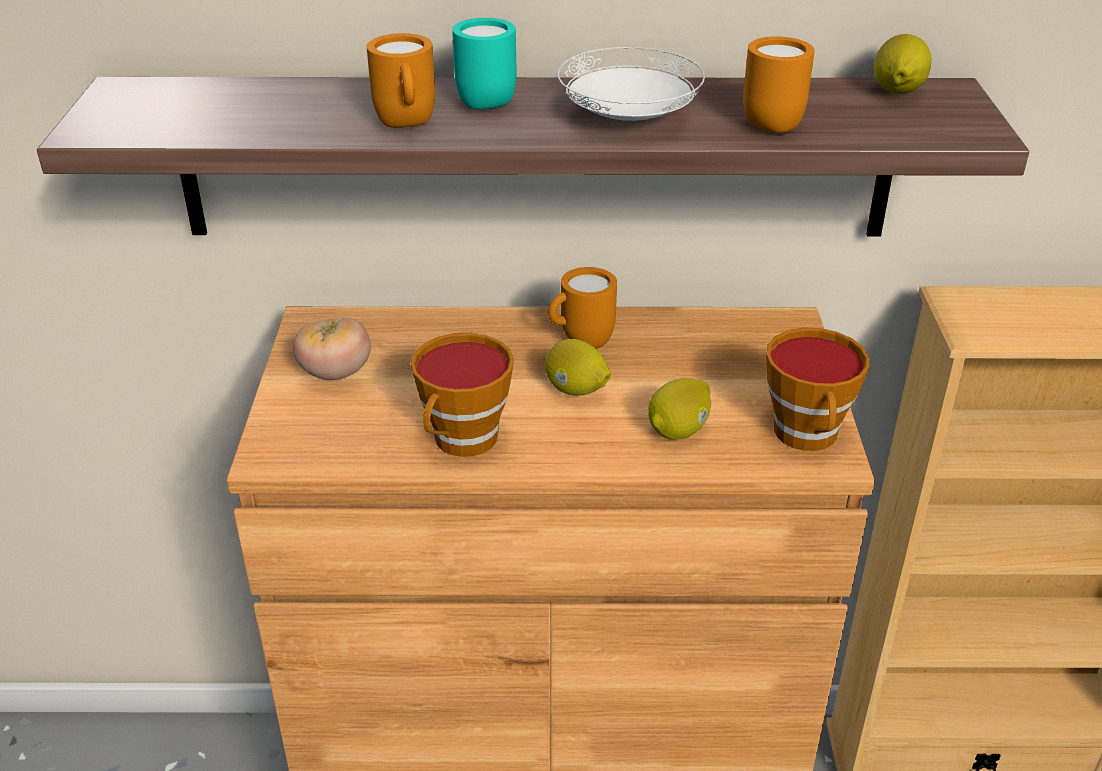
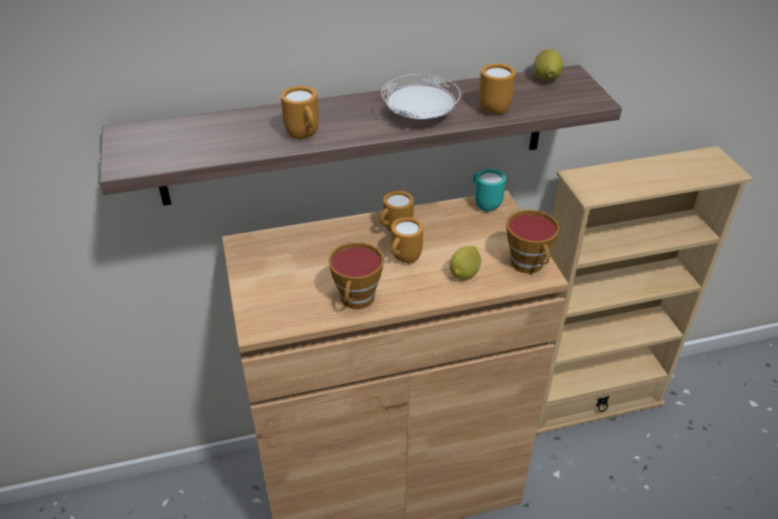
camera: 15 degrees left, 5 degrees up
tomato [293,317,371,380] -> none
turquoise mug [452,18,517,110] -> turquoise mug moved to [473,169,506,212]
lemon [545,339,611,396] -> orange mug [391,217,423,263]

